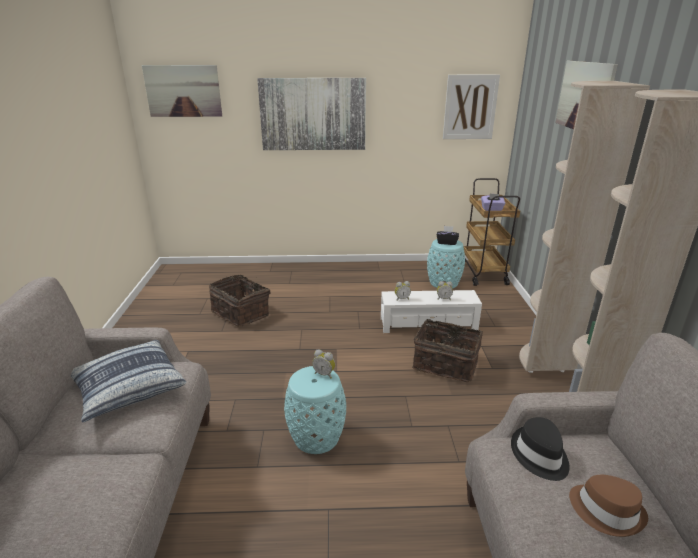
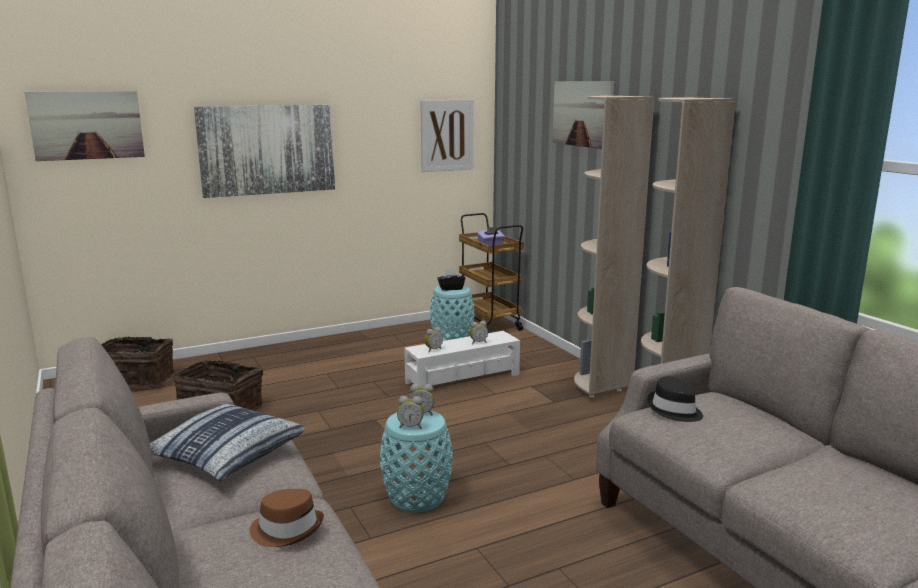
camera: 25 degrees left, 10 degrees down
basket [412,316,483,382] -> basket moved to [101,337,174,388]
brown hat [569,475,648,537] -> brown hat moved to [250,489,324,547]
none -> alarm clock [397,396,424,429]

